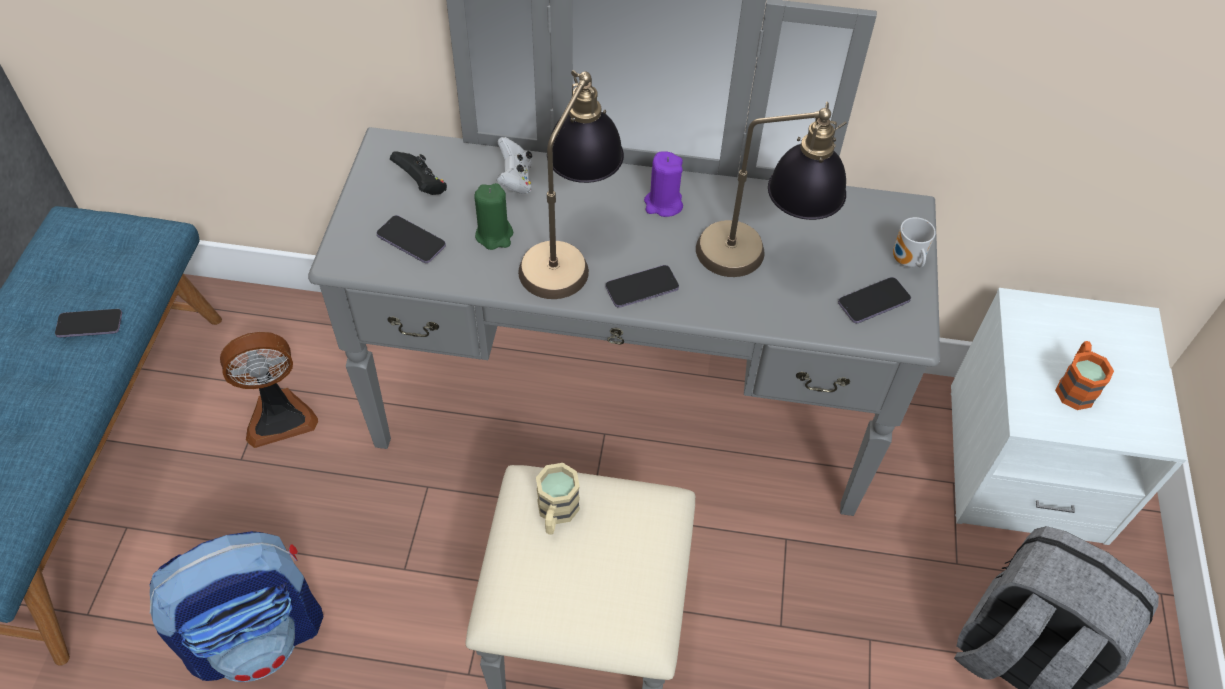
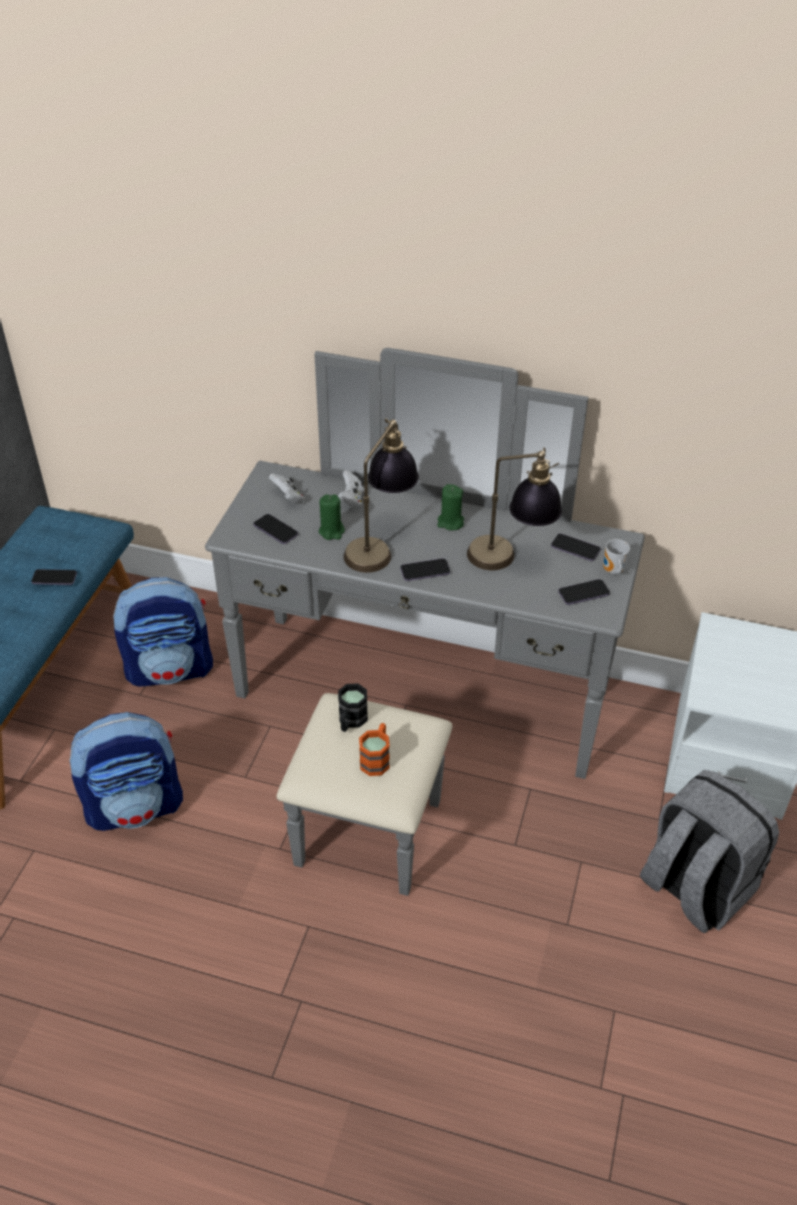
camera: 10 degrees right, 10 degrees down
fan [220,332,318,448] -> backpack [113,577,213,687]
black game controller [390,151,447,195] -> white game controller [269,473,305,504]
beige mug [536,463,580,534] -> black mug [338,684,368,732]
purple candle [644,151,683,217] -> green candle [437,484,464,530]
orange mug [1055,341,1114,410] -> orange mug moved to [359,723,390,776]
none -> phone [551,533,601,561]

